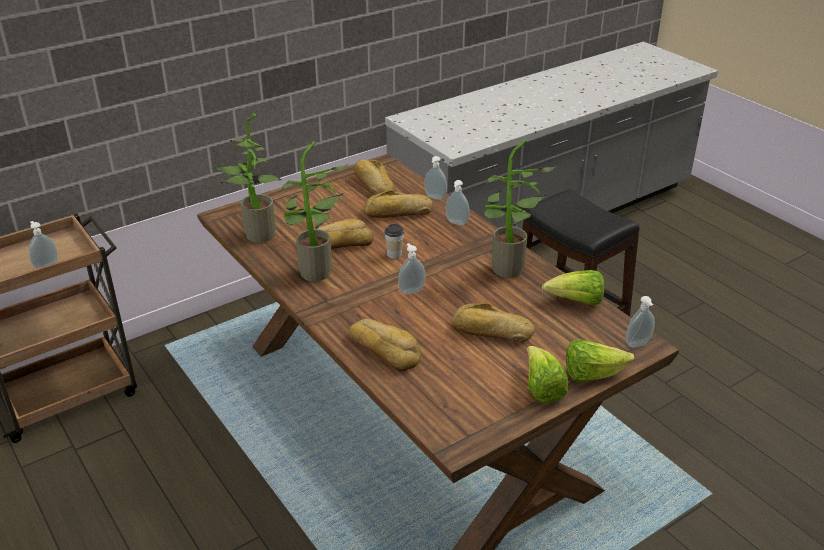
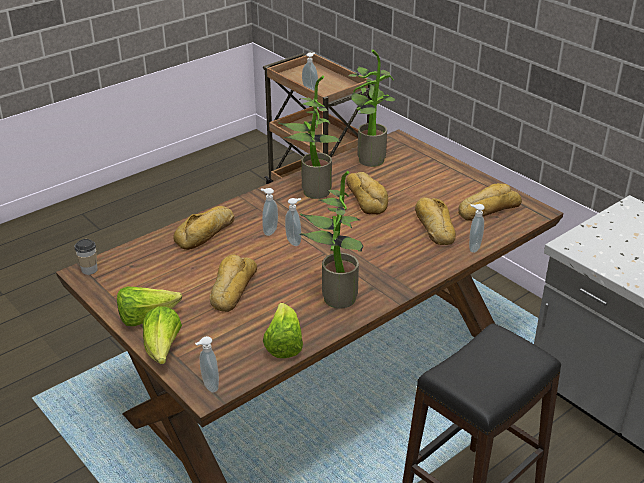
camera: 85 degrees right, 0 degrees up
cup [384,224,404,259] -> cup moved to [75,239,98,275]
soap dispenser [446,180,470,225] -> soap dispenser moved to [261,188,278,236]

